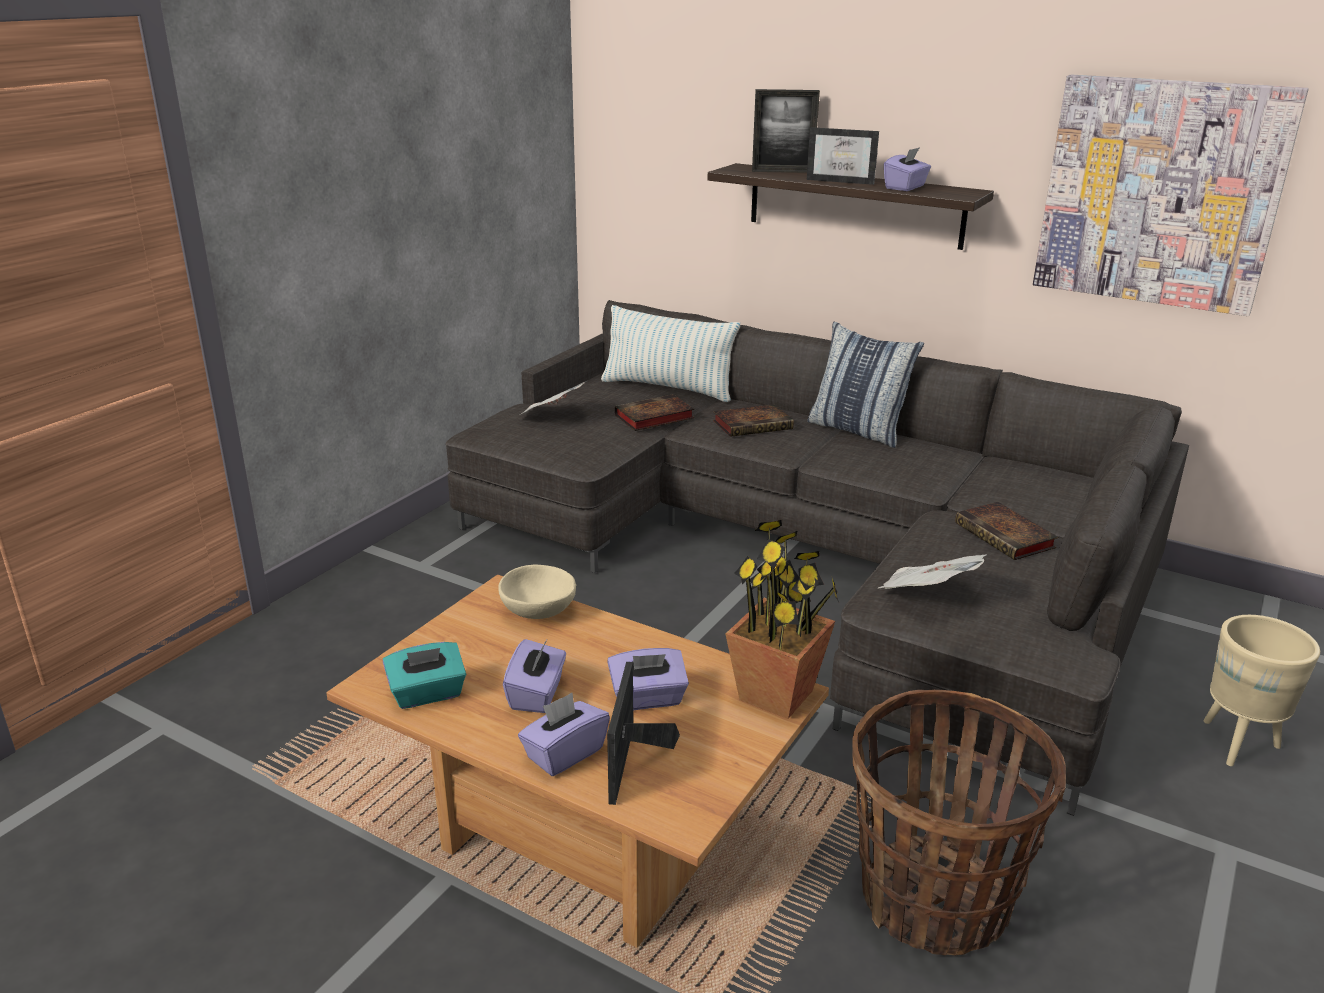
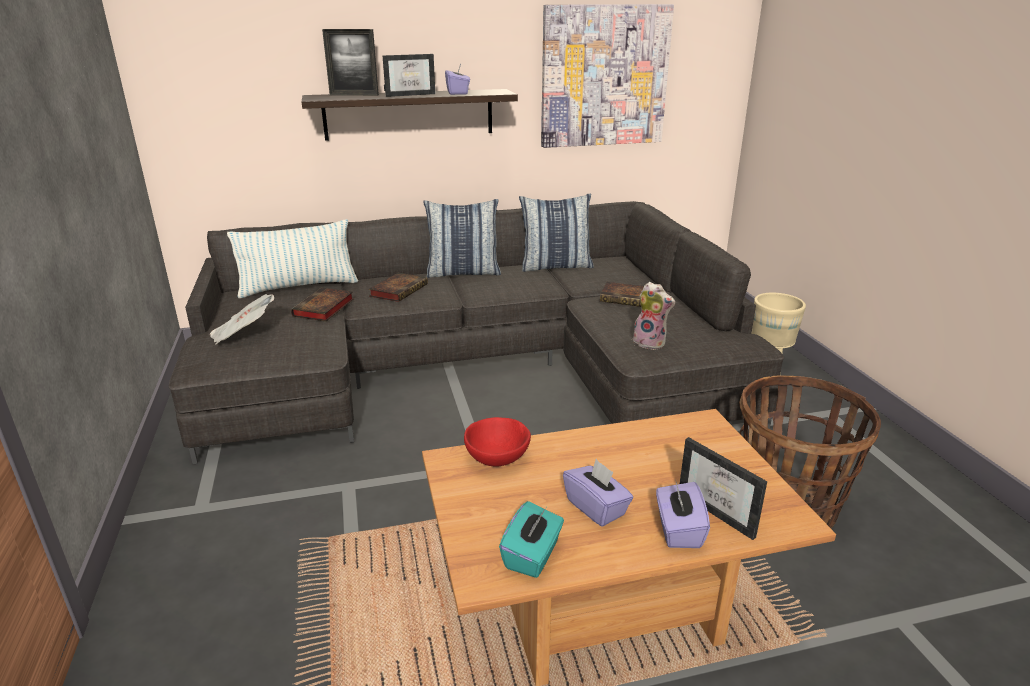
camera: 45 degrees left, 0 degrees up
beige bowl [498,565,576,619] -> red bowl [464,417,531,467]
purple tissue box [607,648,689,710] -> none
potted plant [725,520,839,719] -> none
picture frame [752,89,820,173] -> picture frame turned 45 degrees clockwise [322,29,379,96]
newspaper [877,555,986,589] -> plush toy [632,282,675,350]
none -> pillow [519,194,594,272]

